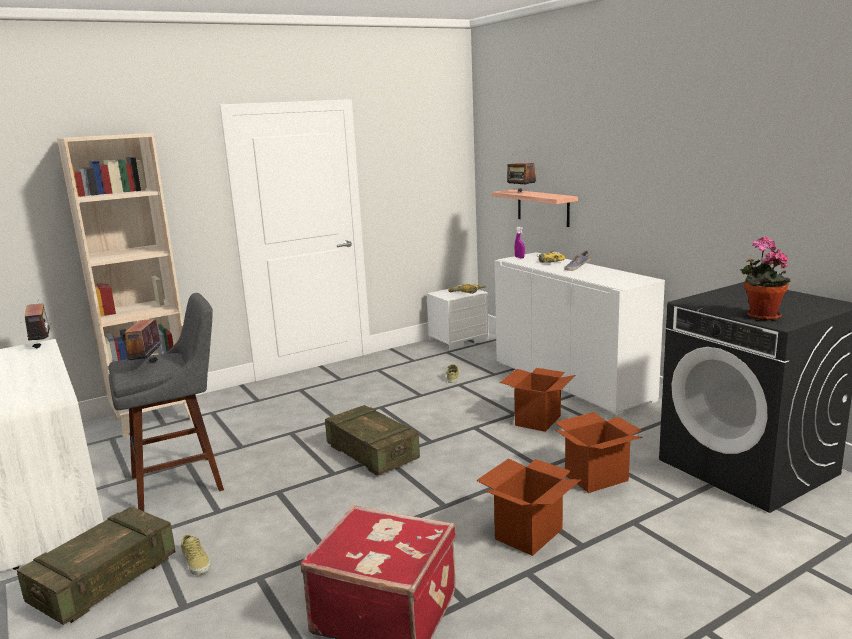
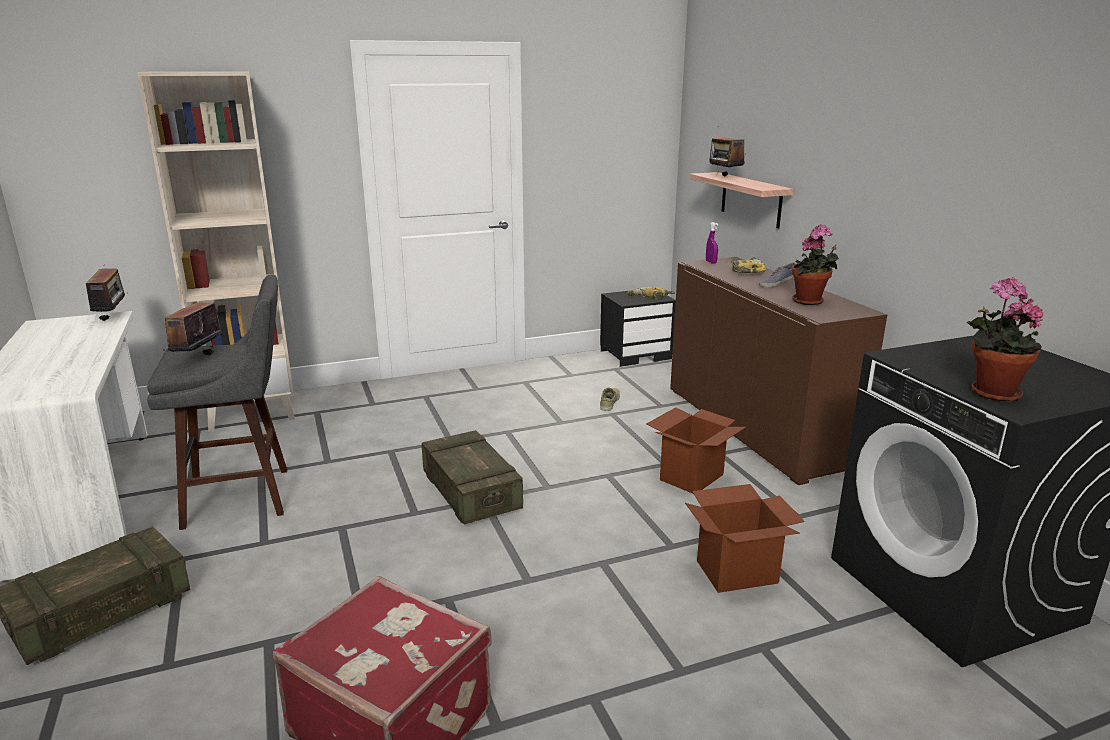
camera: 10 degrees right, 5 degrees up
beige shoe [181,534,211,575] -> none
white nightstand [426,289,489,350] -> black nightstand [600,291,676,367]
cardboard box [476,458,581,556] -> none
white cabinet [495,252,665,416] -> brown cabinet [670,257,887,485]
none -> potted plant [792,224,839,305]

